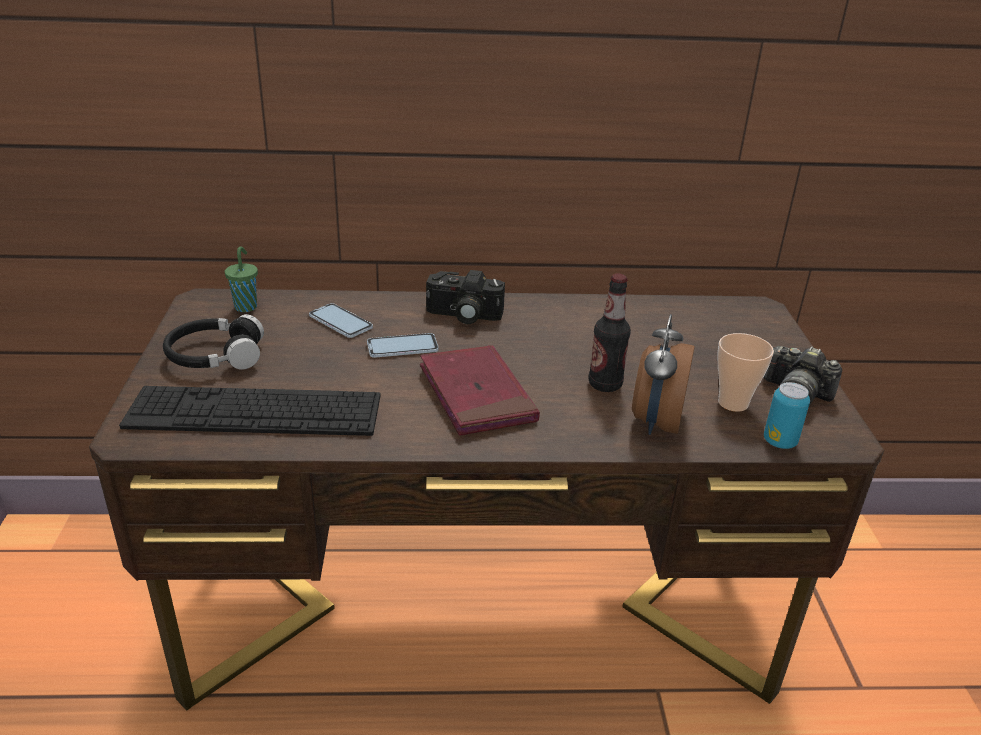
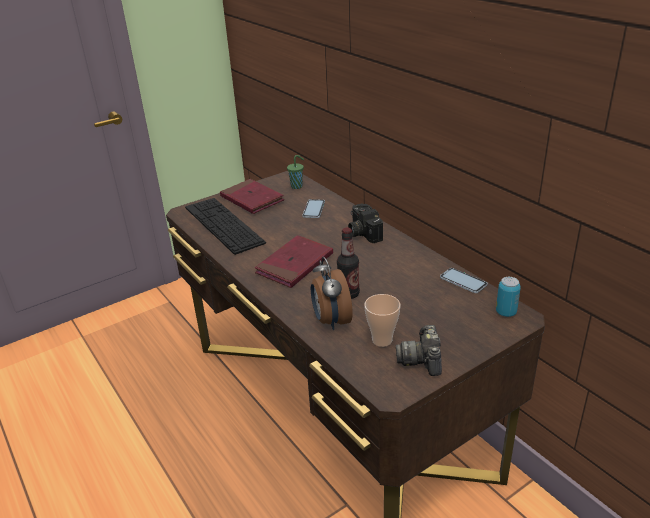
camera: 60 degrees right, 0 degrees up
black headphones [163,314,264,370] -> red book [220,179,284,214]
phone [367,333,439,358] -> phone moved to [440,268,487,293]
alarm clock [632,314,695,435] -> alarm clock turned 90 degrees counterclockwise [311,257,353,330]
can [764,382,810,449] -> can moved to [496,277,521,317]

